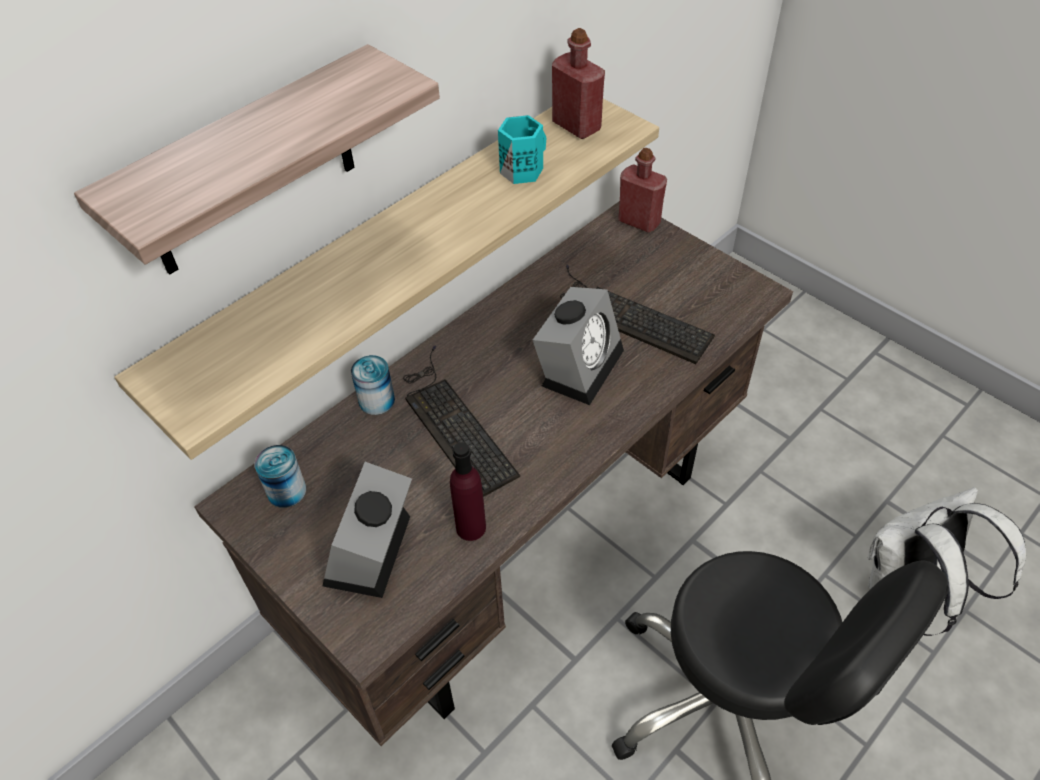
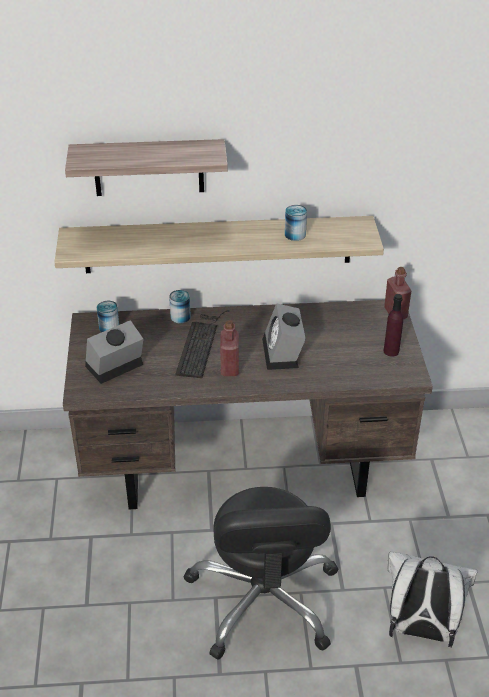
camera: 40 degrees right, 10 degrees down
purple bottle [450,442,486,541] -> purple bottle moved to [384,294,403,357]
turquoise mug [498,115,547,184] -> can [285,205,307,241]
alarm clock [533,287,624,405] -> alarm clock turned 105 degrees clockwise [262,303,306,370]
red bottle [552,28,605,139] -> red bottle moved to [220,321,239,376]
keyboard [560,265,715,364] -> none

